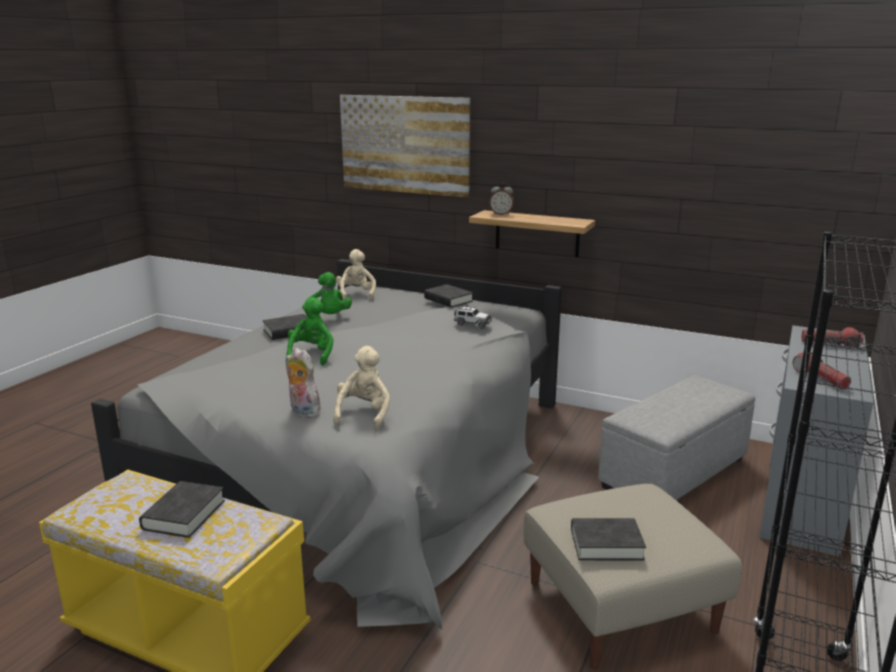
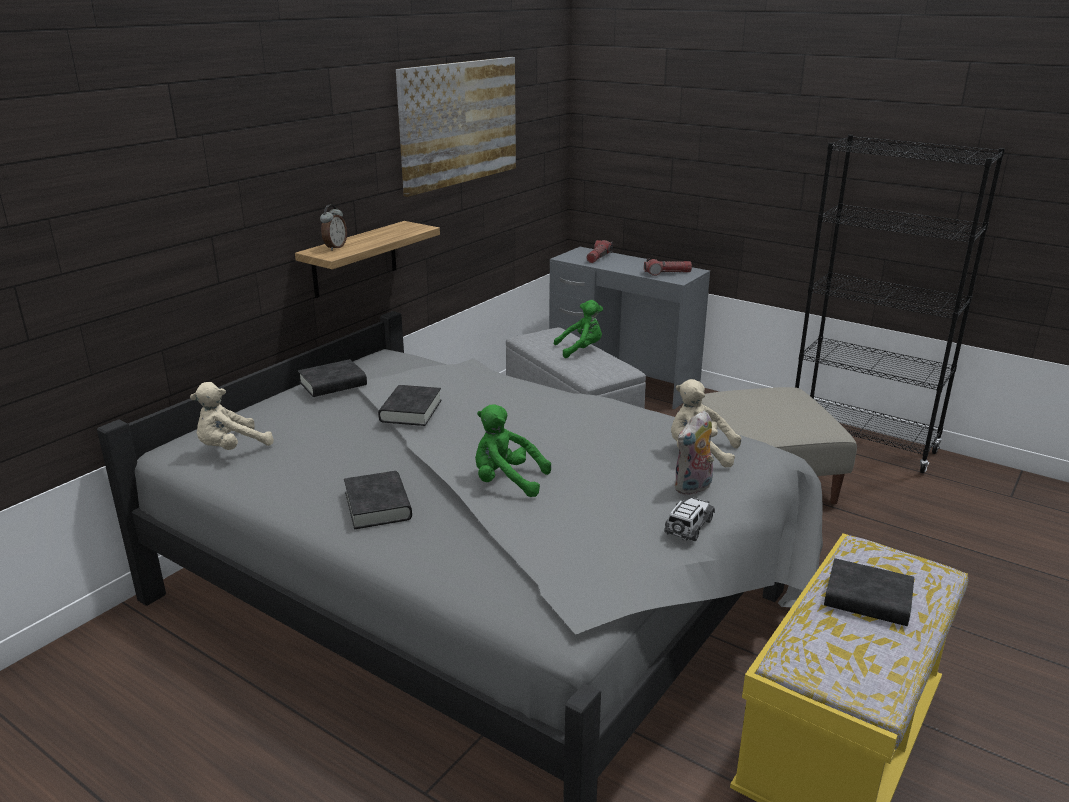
camera: 80 degrees left, 5 degrees up
green plush toy [308,272,352,314] -> green plush toy moved to [554,300,603,358]
beige plush toy [336,249,376,301] -> beige plush toy turned 45 degrees counterclockwise [190,382,274,450]
picture [340,95,470,197] -> picture moved to [396,57,516,197]
toy car [454,305,492,329] -> toy car moved to [664,497,715,541]
black book [571,518,646,560] -> black book moved to [378,385,441,426]

